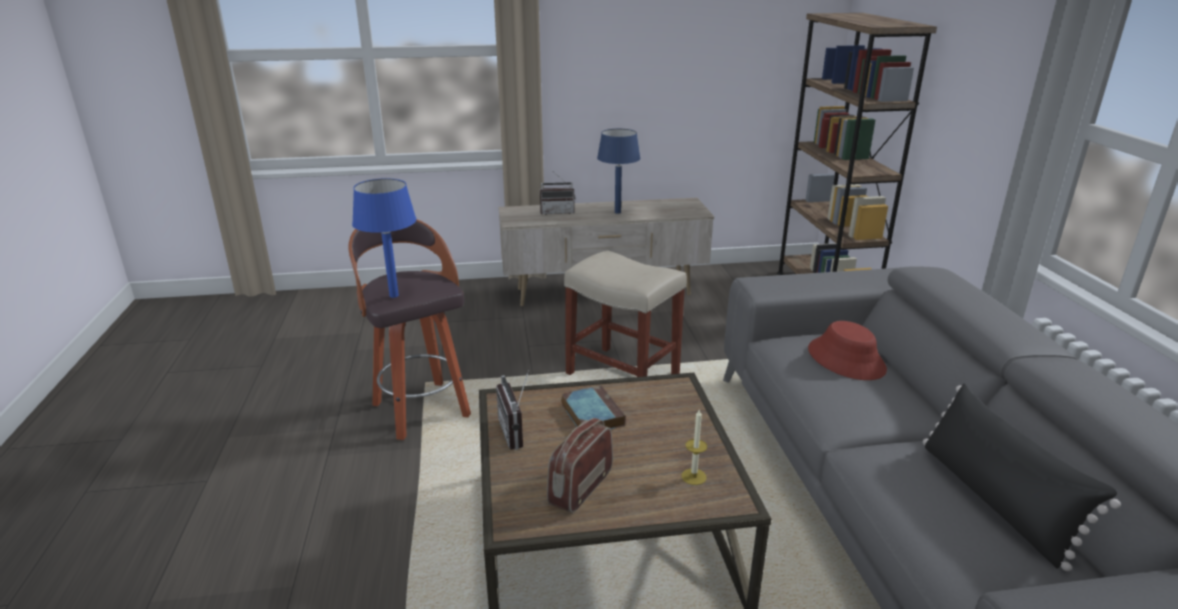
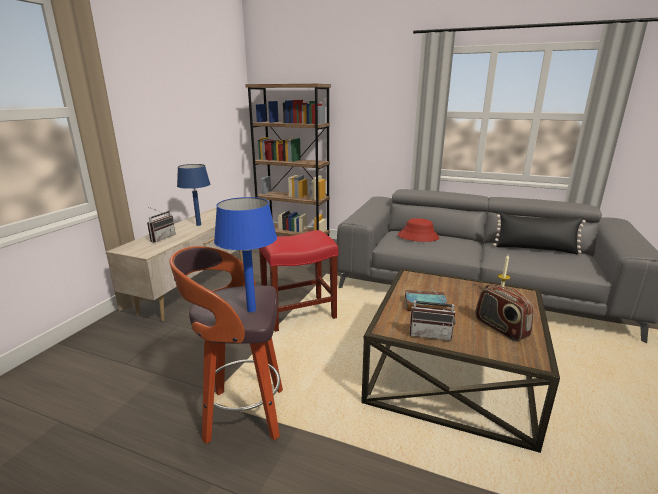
camera: 60 degrees left, 5 degrees down
beige stool [564,250,687,377] -> red stool [258,230,339,332]

